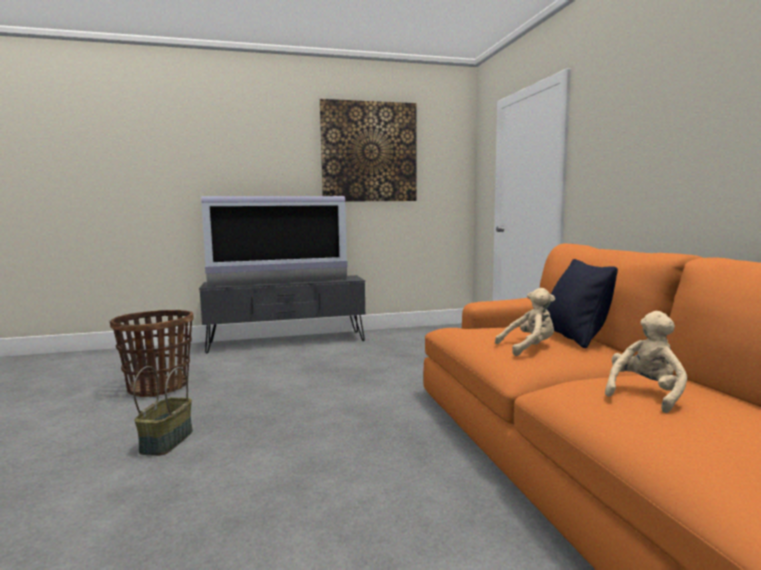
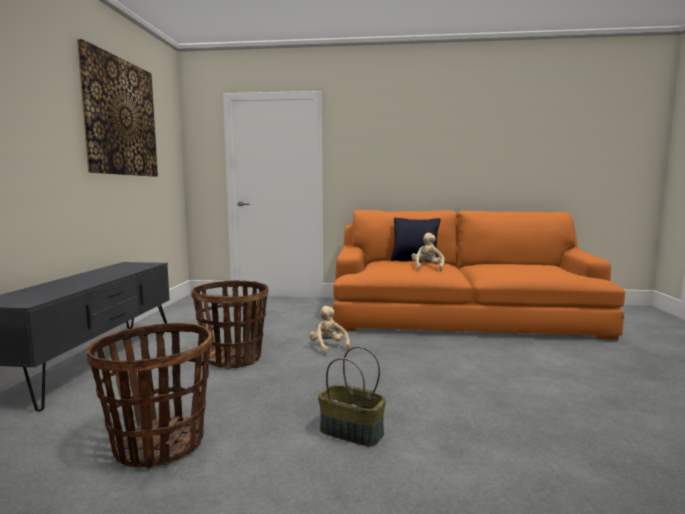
camera: 70 degrees left, 0 degrees up
television [201,196,348,287] -> none
beige plush toy [605,311,688,413] -> beige plush toy moved to [309,306,350,354]
none -> basket [191,280,269,369]

